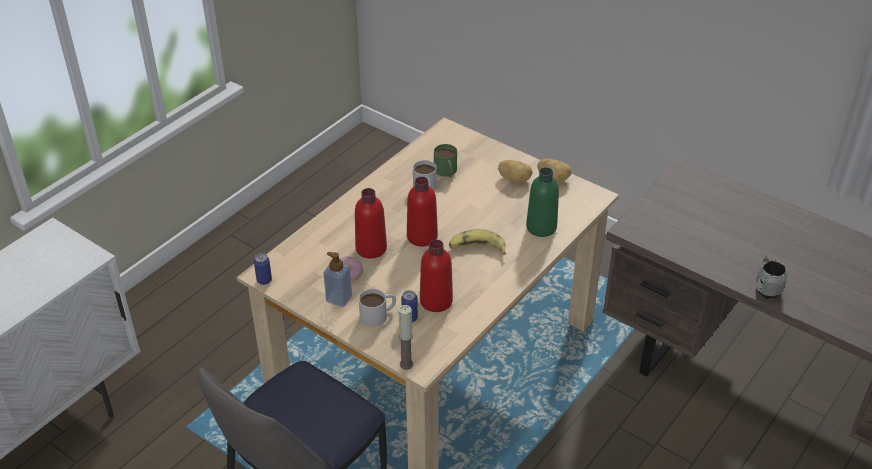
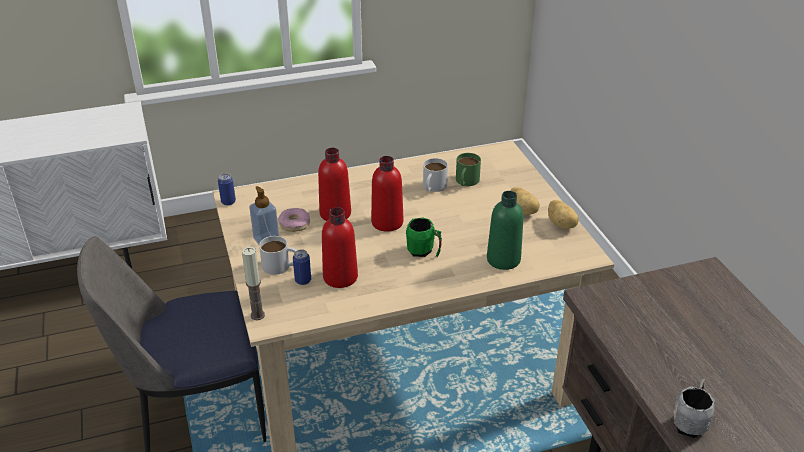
camera: 35 degrees right, 5 degrees down
banana [449,229,506,255] -> green mug [406,218,442,257]

